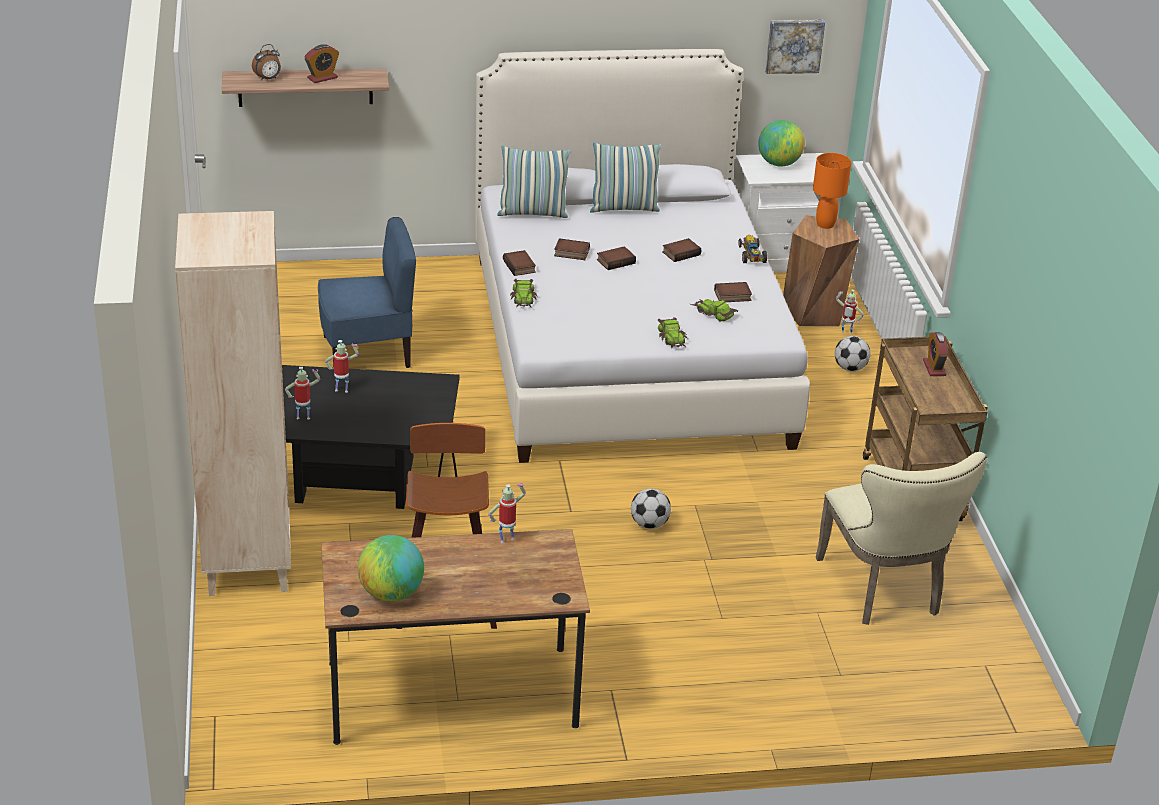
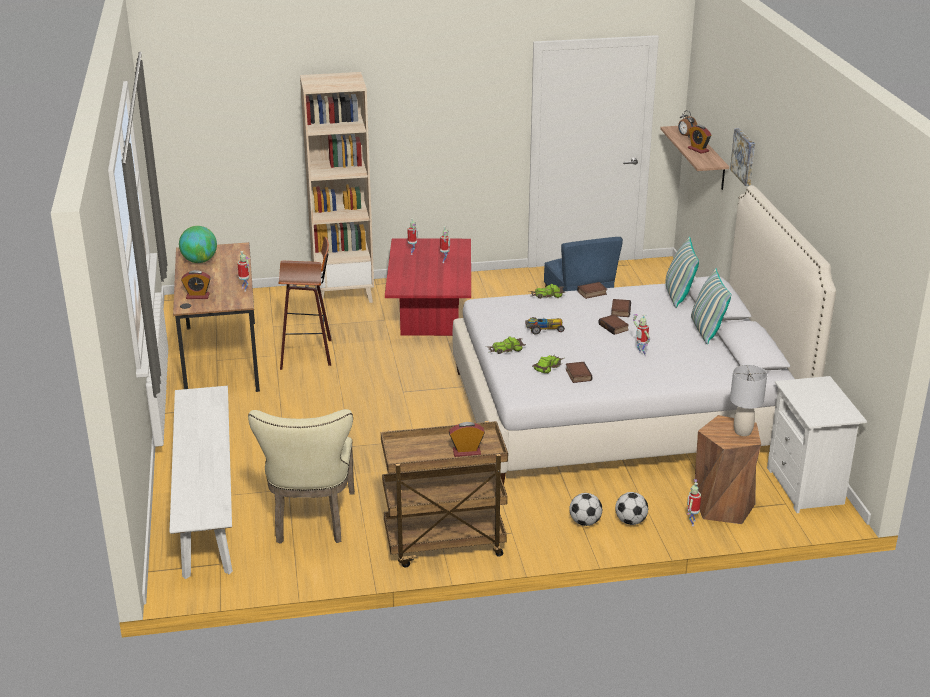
camera: 90 degrees right, 5 degrees down
black coffee table [282,365,460,509] -> red coffee table [385,239,471,336]
football [631,489,671,529] -> football moved to [569,493,602,526]
book [662,238,701,262] -> toy robot [633,314,650,356]
toy car [739,235,767,263] -> toy car moved to [525,317,565,334]
globe [758,120,805,166] -> none
picture [765,20,825,74] -> picture moved to [730,128,755,186]
orange table lamp [813,153,851,229] -> grey table lamp [730,365,767,436]
beige chair [816,452,987,625] -> beige chair turned 75 degrees counterclockwise [248,409,355,544]
none -> white bench [169,386,233,579]
none -> alarm clock [181,270,211,299]

